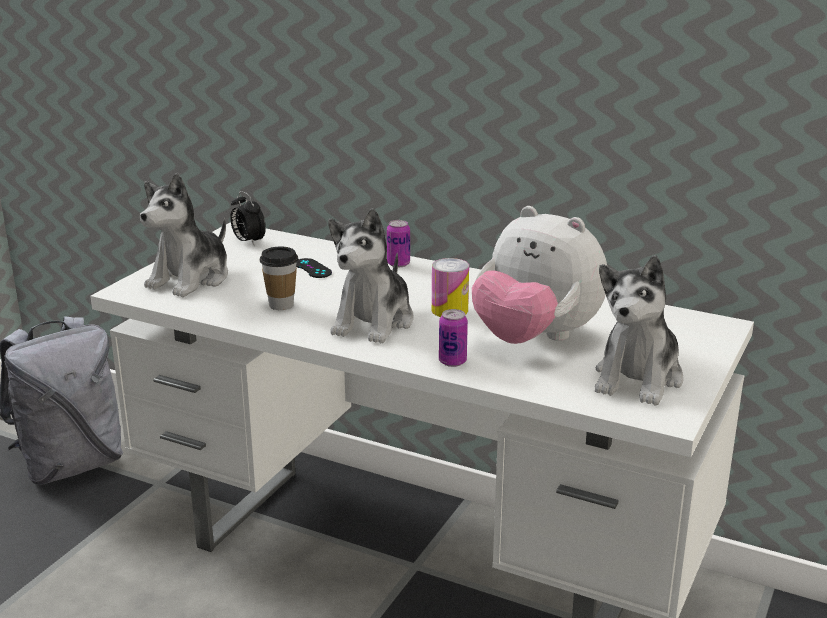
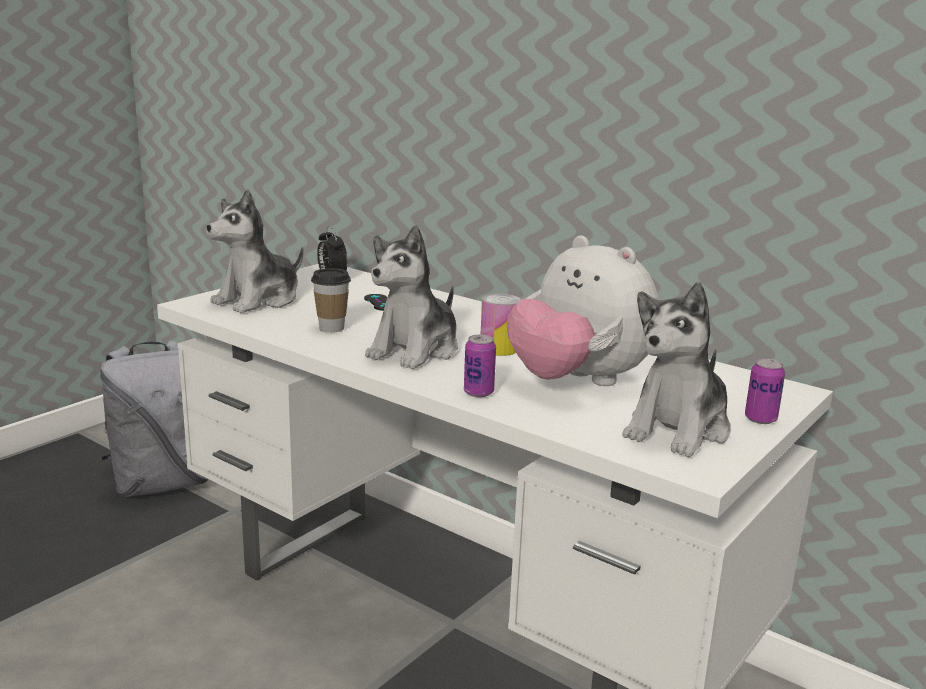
camera: 10 degrees right, 5 degrees down
can [387,220,410,267] -> can moved to [745,358,785,424]

